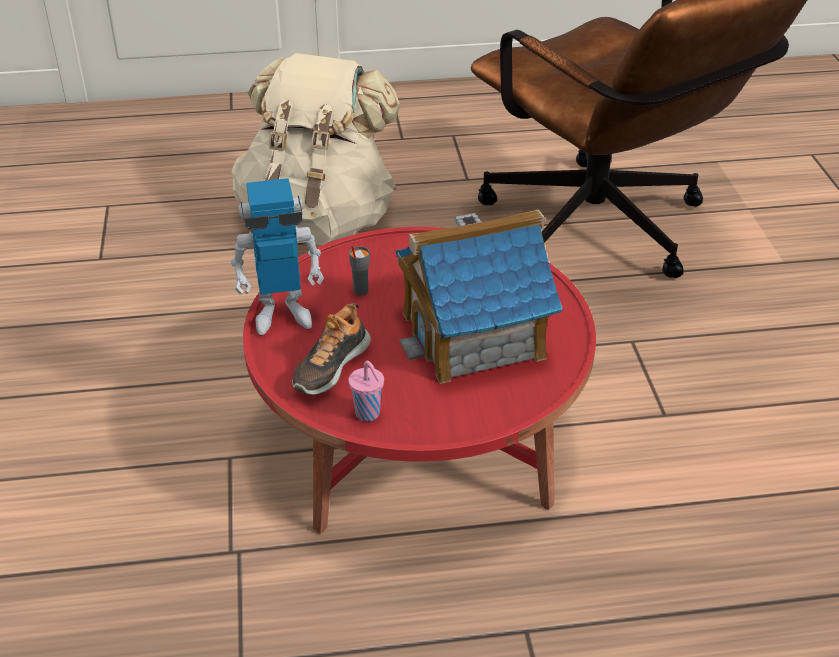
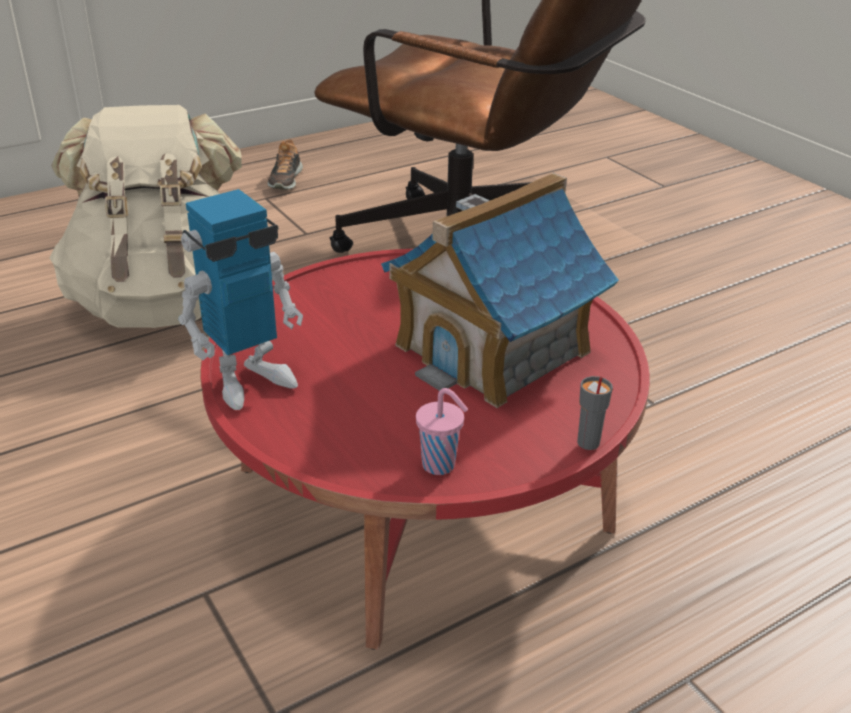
camera: 25 degrees left, 5 degrees down
shoe [292,303,371,395] -> shoe moved to [267,139,303,190]
grey cup [349,245,370,296] -> grey cup moved to [577,376,613,450]

